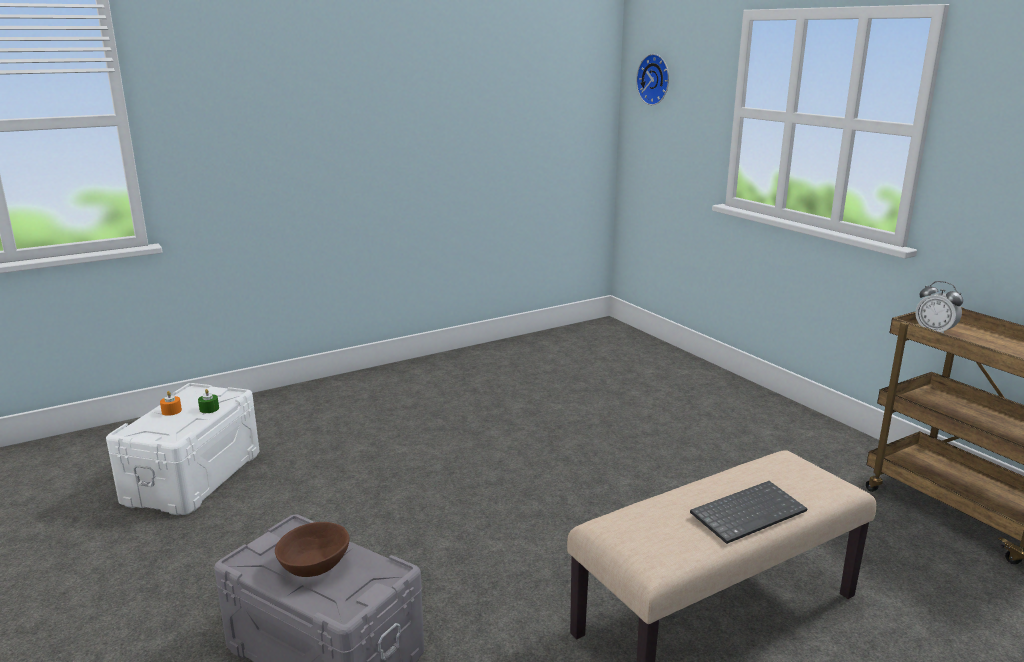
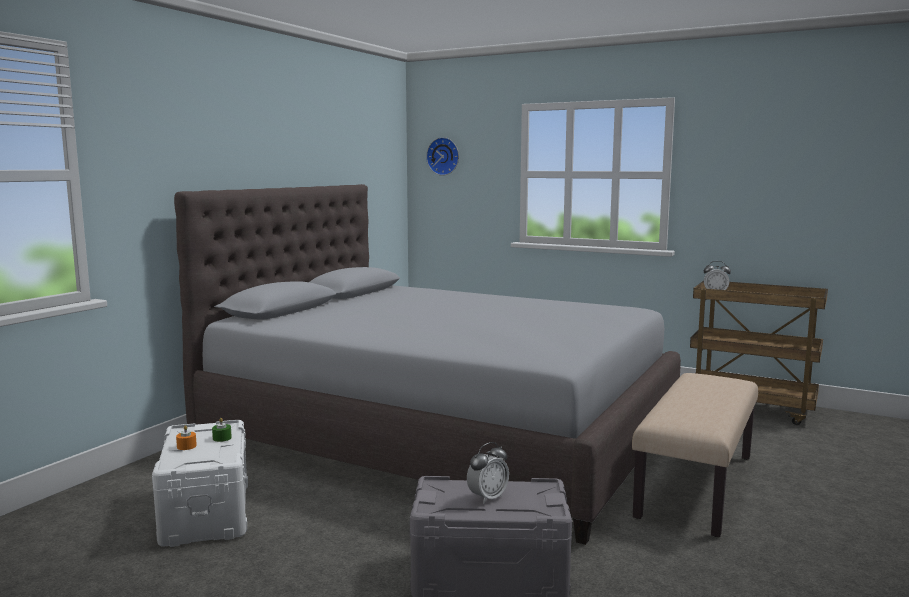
camera: 30 degrees left, 10 degrees down
brown bowl [275,522,349,577] -> alarm clock [467,442,509,504]
keyboard [690,481,808,544] -> none
none -> grey bed [174,184,681,545]

